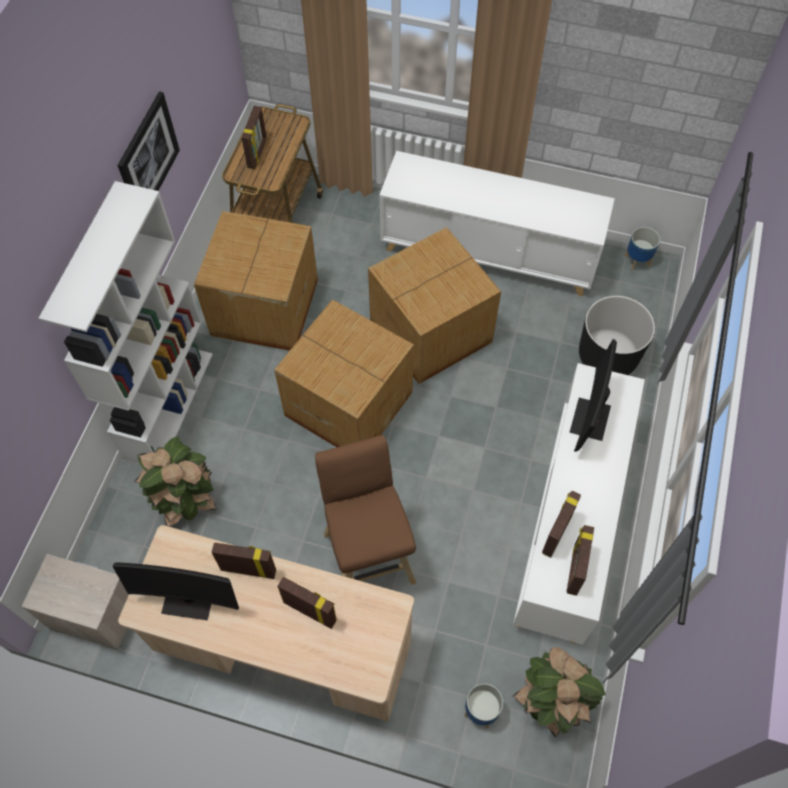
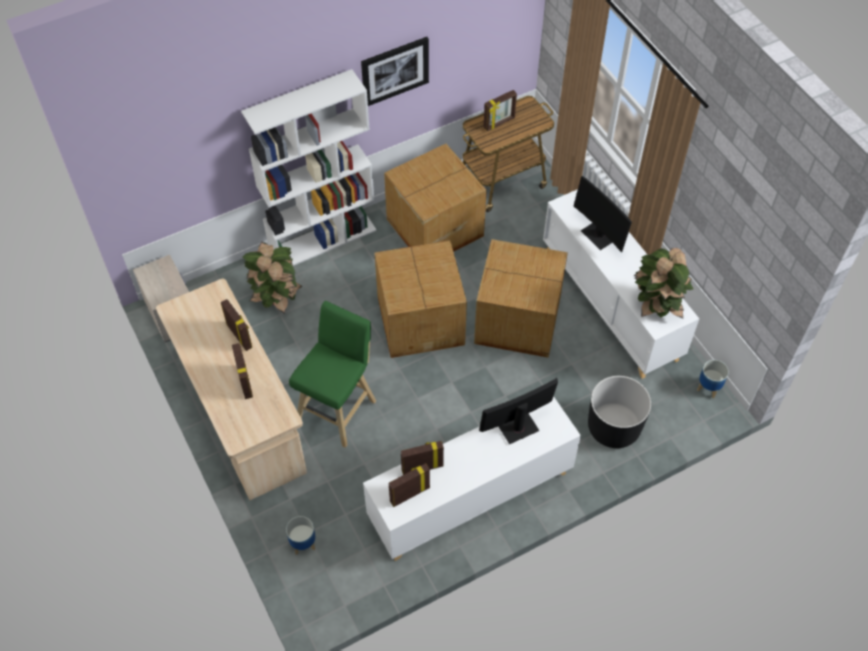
camera: 45 degrees right, 5 degrees down
monitor [112,562,239,621] -> monitor moved to [574,176,632,252]
brown stool [315,435,416,585] -> green stool [289,301,376,448]
potted plant [513,647,606,738] -> potted plant moved to [634,248,694,318]

